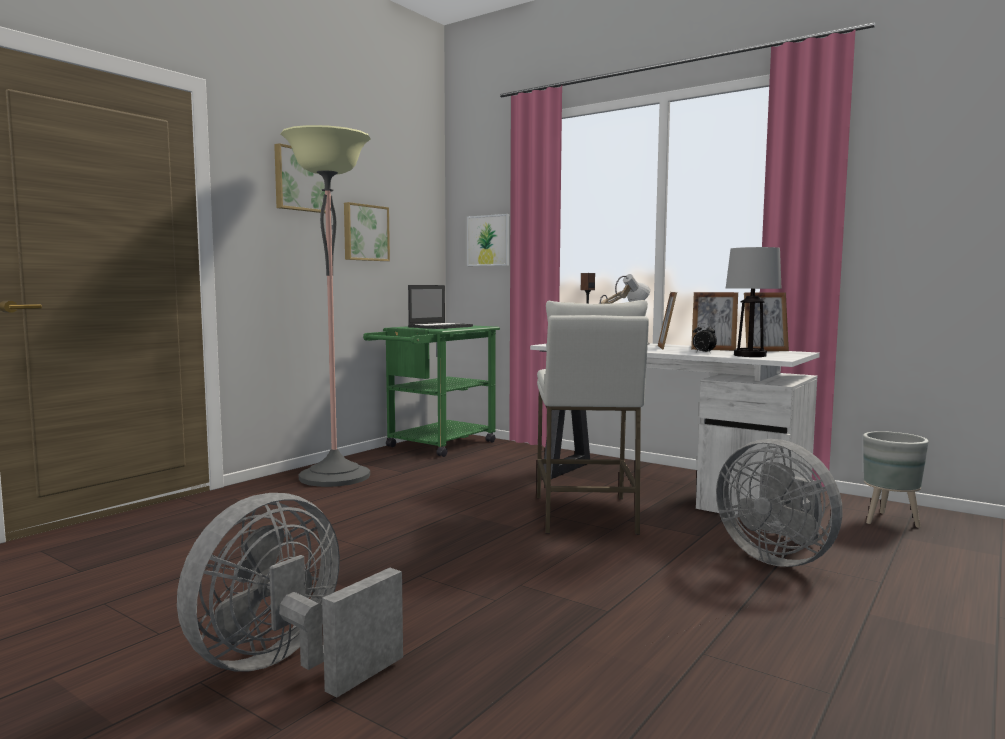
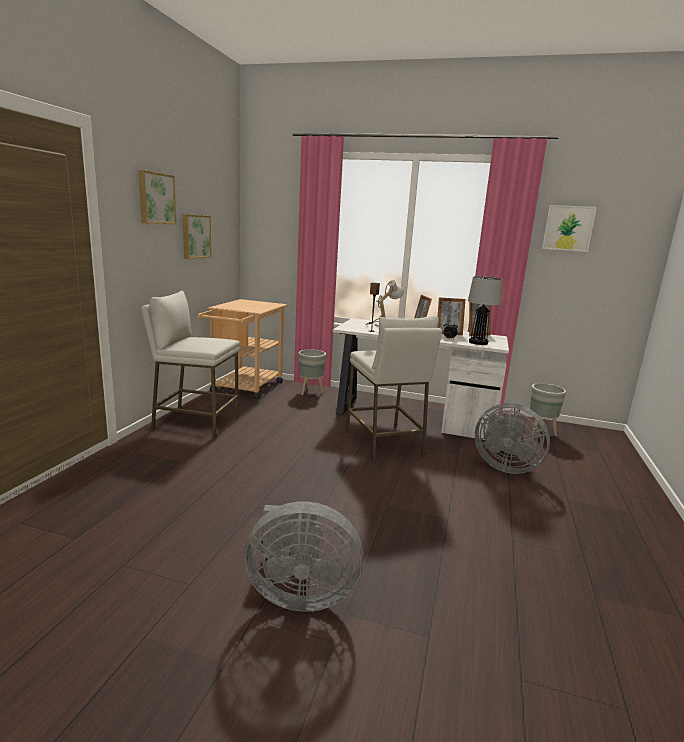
camera: 20 degrees left, 10 degrees up
grey fan [177,493,403,697] -> grey fan turned 105 degrees counterclockwise [245,501,364,611]
floor lamp [281,125,371,487] -> white stool [141,291,240,440]
green cart [363,326,500,457] -> beige cart [198,299,287,399]
laptop [408,285,473,329] -> none
picture [467,214,509,266] -> picture moved to [542,205,597,252]
none -> grey planter [299,349,326,395]

